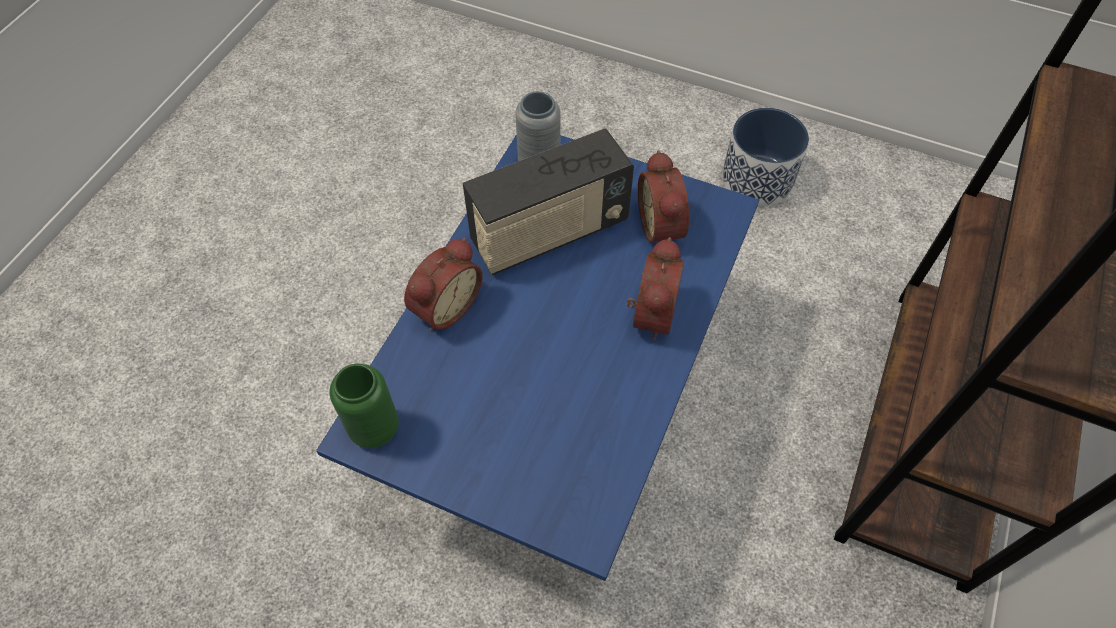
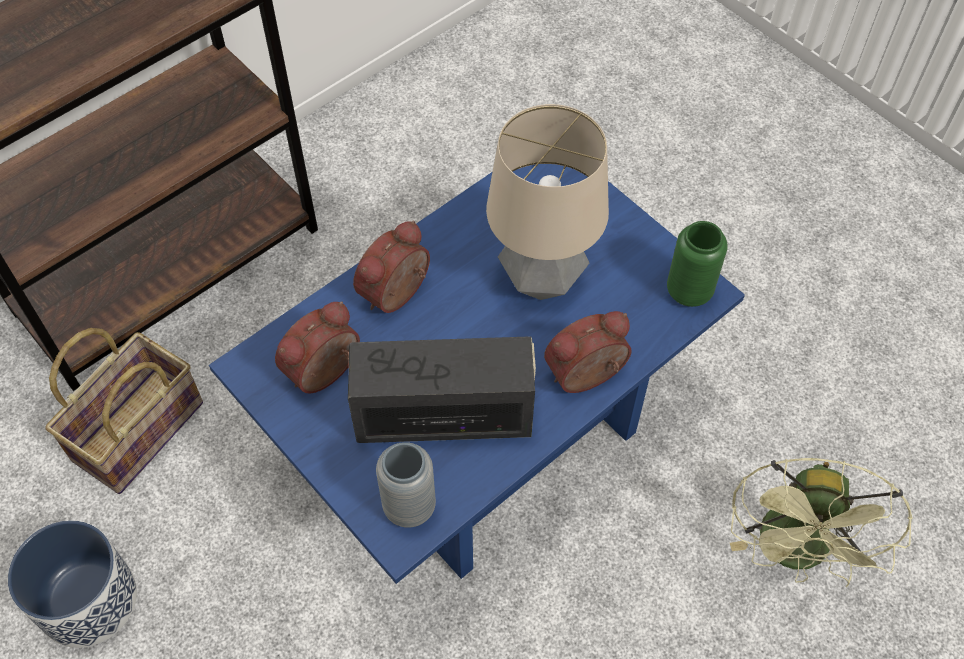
camera: 155 degrees left, 0 degrees up
alarm clock [638,150,689,243] -> alarm clock turned 150 degrees counterclockwise [275,301,360,393]
none -> basket [46,328,203,494]
none -> table lamp [486,104,609,300]
none -> green fan [730,458,912,587]

